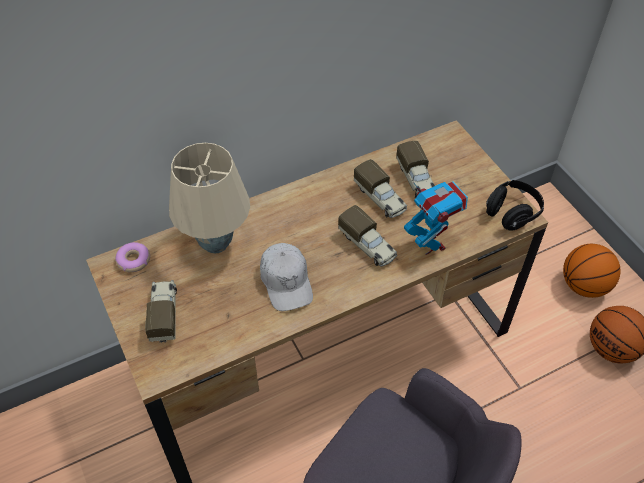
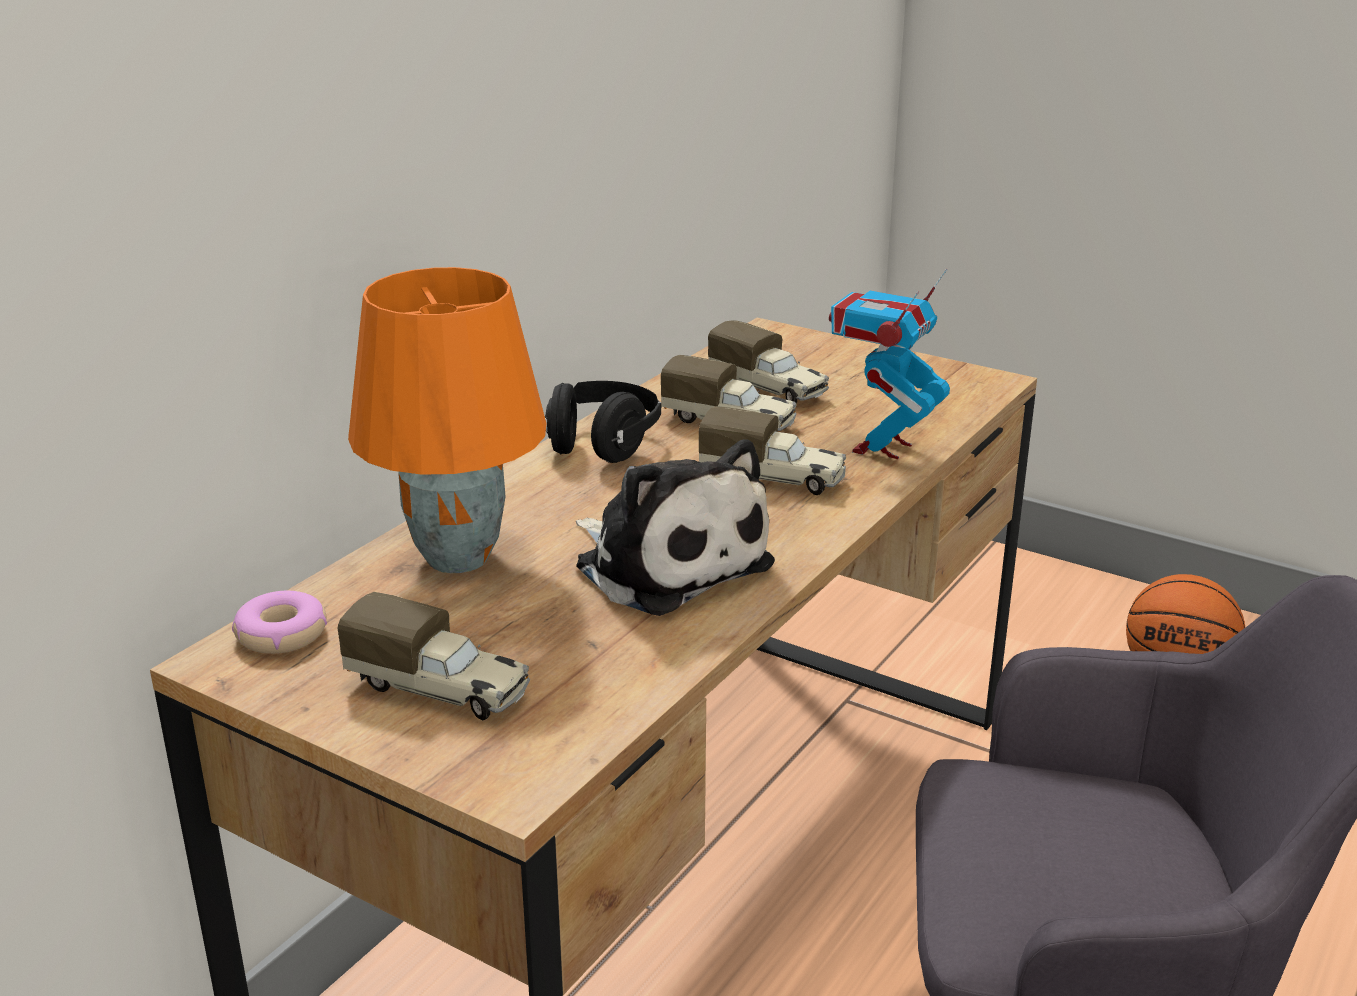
camera: 30 degrees left, 25 degrees down
toy truck [145,280,177,343] -> toy truck turned 150 degrees clockwise [338,592,530,721]
beige table lamp [169,143,250,254] -> orange table lamp [348,267,546,573]
white cap [260,243,313,311] -> plush toy [576,439,775,616]
toy robot [404,181,468,255] -> toy robot turned 90 degrees counterclockwise [829,269,950,459]
black headphones [486,180,544,231] -> black headphones moved to [545,381,661,463]
basketball [563,244,621,298] -> none

